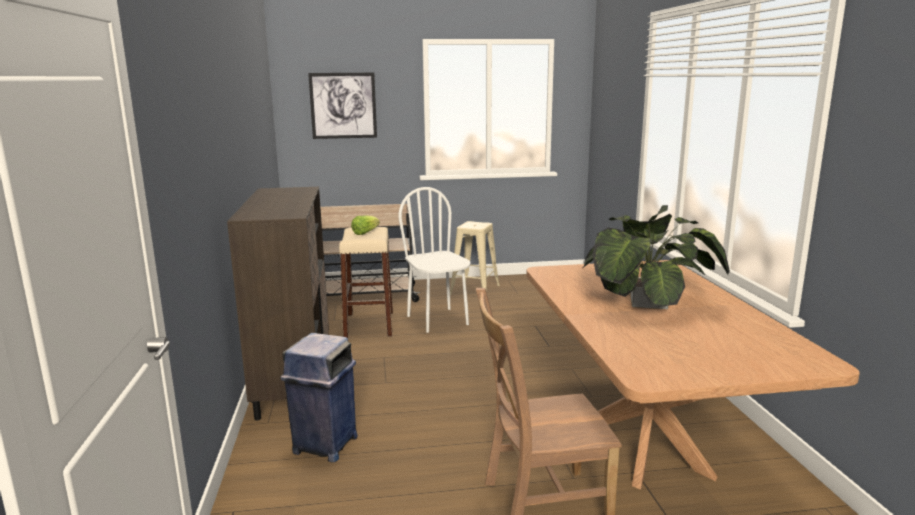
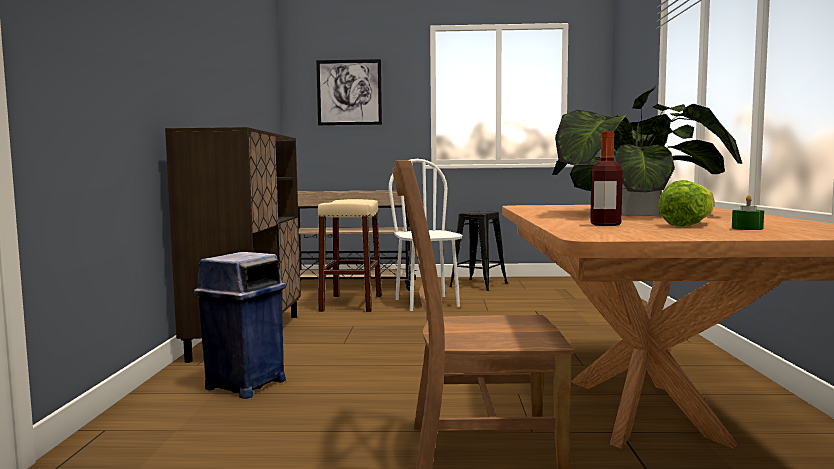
camera: 10 degrees right, 10 degrees down
lettuce [351,215,380,235] -> lettuce moved to [658,180,715,227]
beige stool [450,221,500,295] -> black stool [449,211,508,291]
none -> bottle [590,131,623,226]
none -> green candle [732,195,764,230]

